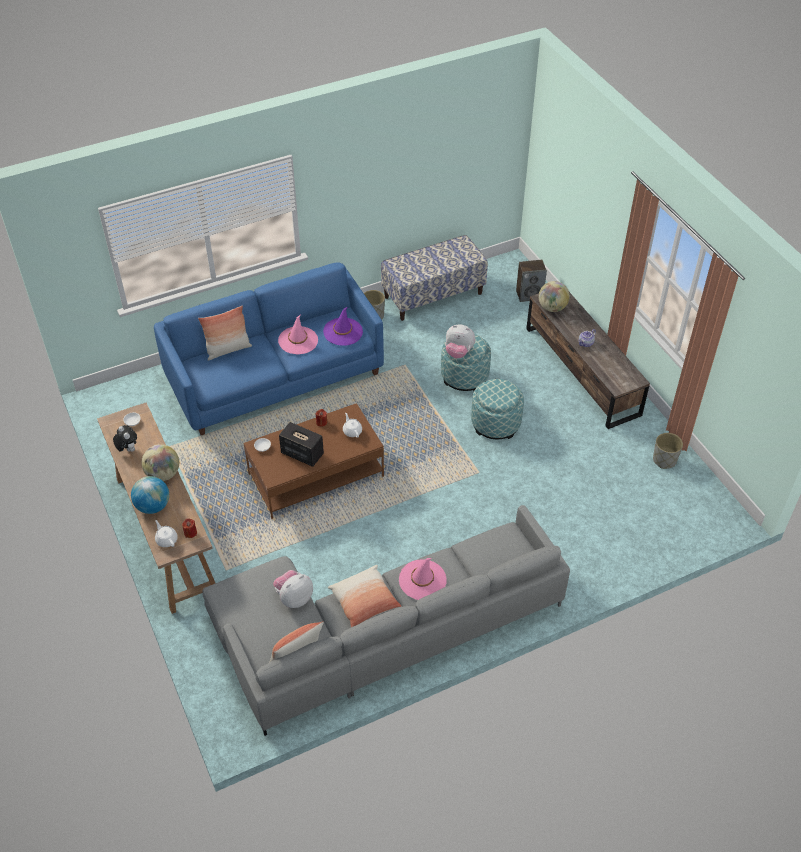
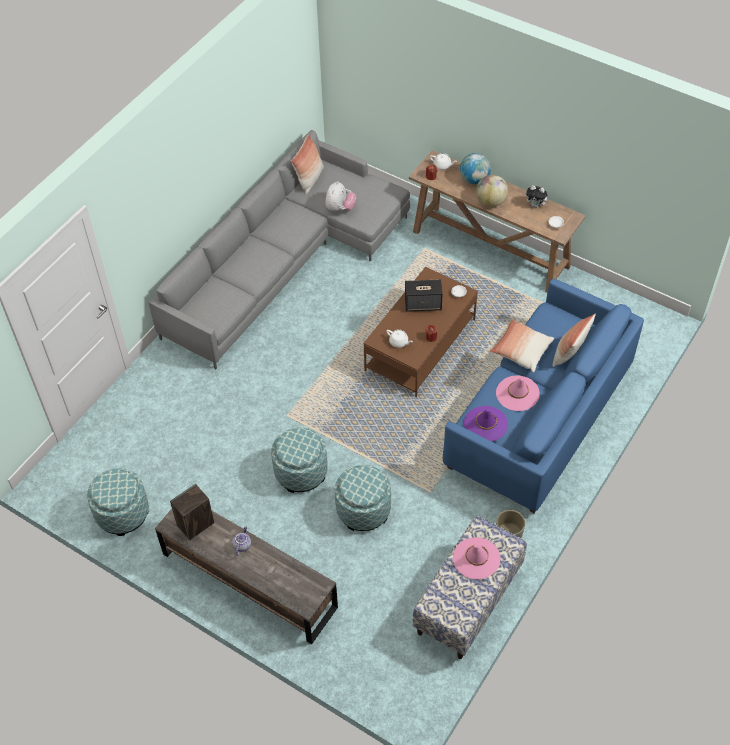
camera: 150 degrees right, 5 degrees up
pillow [328,565,402,627] -> pillow moved to [490,319,554,372]
pink hat [399,558,447,600] -> pink hat moved to [453,537,500,579]
plush toy [445,325,475,359] -> none
speaker [516,260,547,302] -> speaker moved to [170,484,214,540]
globe [539,281,570,312] -> none
grey planter [653,433,683,469] -> ottoman [87,468,149,536]

